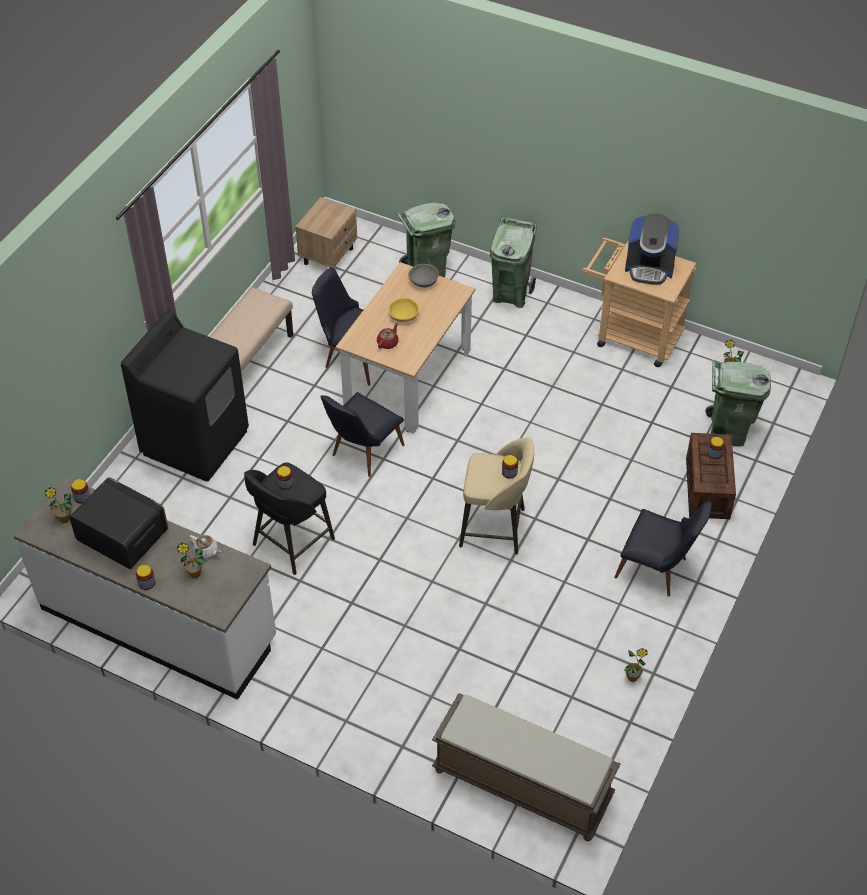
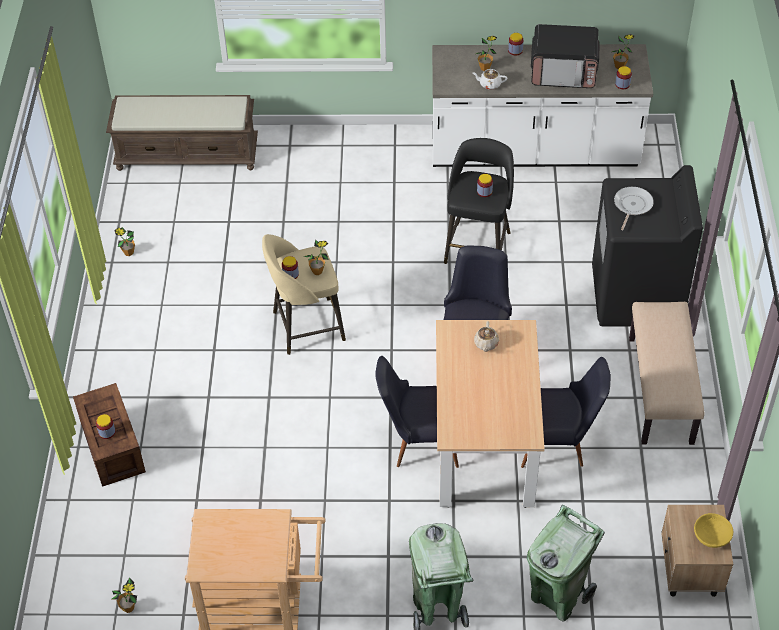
camera: 155 degrees right, 0 degrees up
red teapot [377,323,399,349] -> beige teapot [474,321,499,352]
yellow bowl [389,298,419,322] -> yellow bowl moved to [694,513,733,548]
grey bowl [408,264,439,288] -> none
black chair [614,501,712,596] -> black chair moved to [375,356,459,468]
coffee machine [625,214,679,285] -> none
green trash can [705,360,771,446] -> none
none -> potted plant [304,240,329,275]
none -> frying pan [614,187,654,230]

